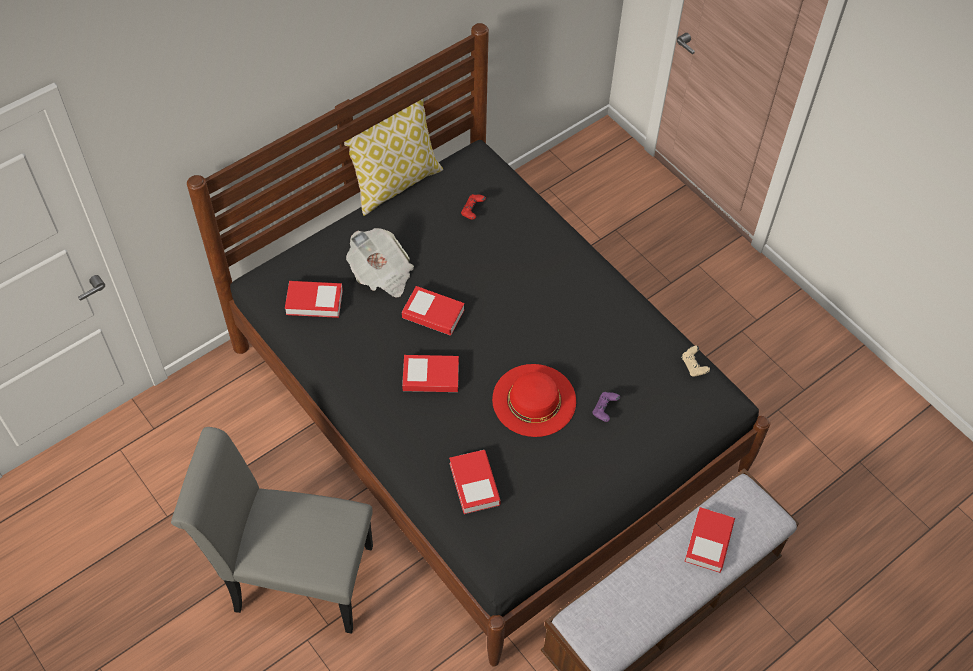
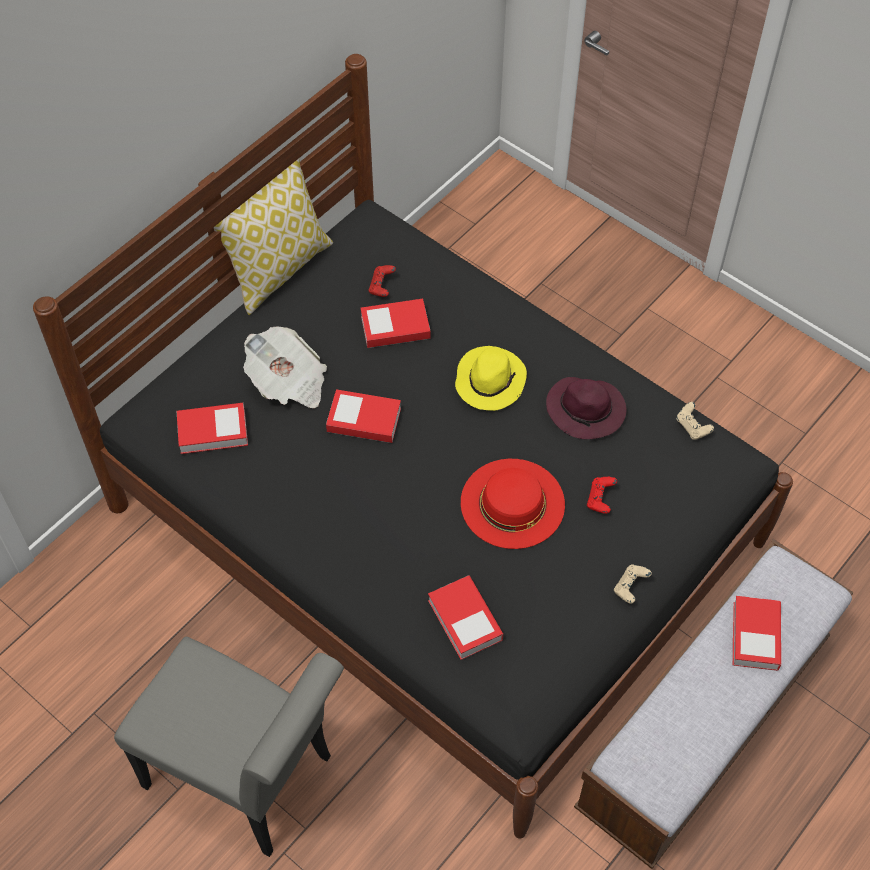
camera: 10 degrees left, 0 degrees up
grey chair [171,427,373,634] -> grey chair turned 150 degrees counterclockwise [114,637,344,857]
book [402,355,459,392] -> book moved to [361,299,430,348]
purple game controller [592,392,620,422] -> red game controller [587,477,617,514]
none -> yellow hat [455,346,527,411]
none -> purple hat [546,377,626,439]
none -> beige game controller [614,564,652,604]

